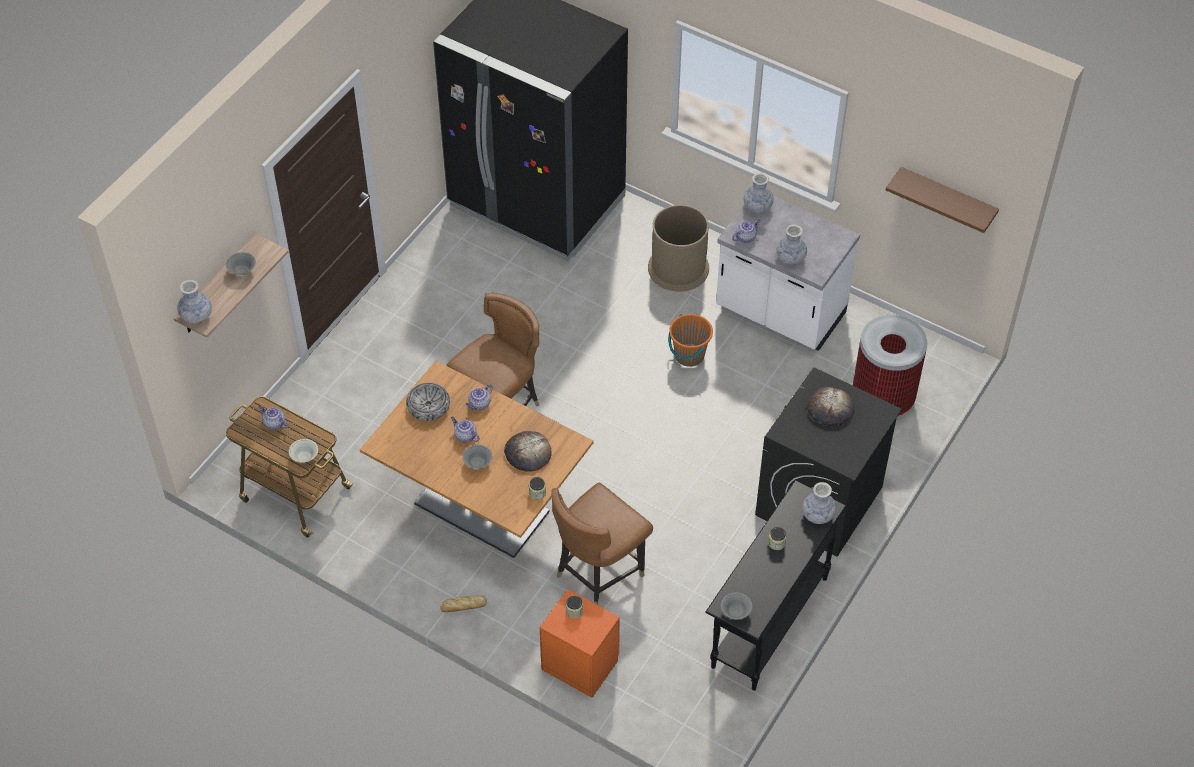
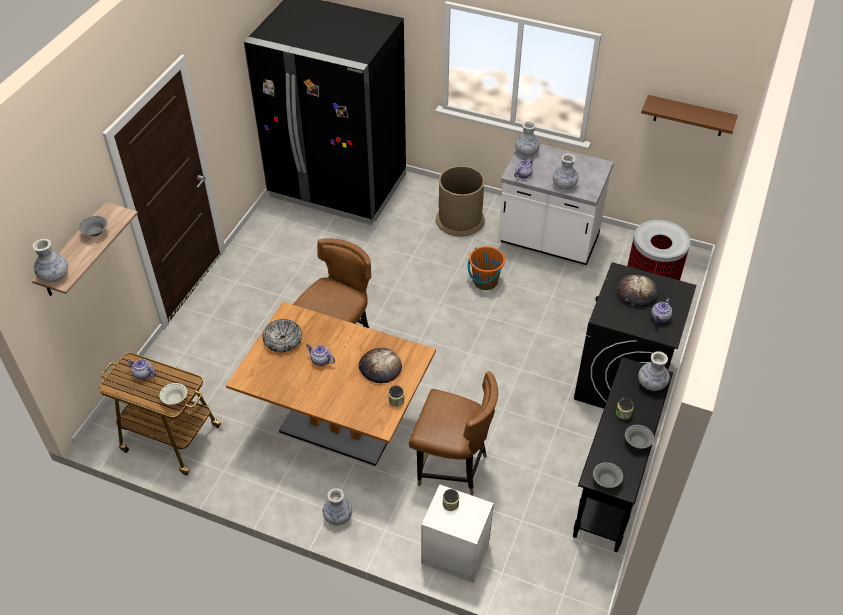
camera: 10 degrees left, 5 degrees down
bread [440,595,487,612] -> vase [323,488,352,525]
grey bowl [463,445,492,469] -> grey bowl moved to [625,425,654,448]
teapot [466,384,493,410] -> teapot moved to [651,298,672,323]
orange nightstand [540,589,620,698] -> white nightstand [421,484,494,583]
brown chair [551,483,653,605] -> brown chair turned 105 degrees counterclockwise [409,371,498,496]

